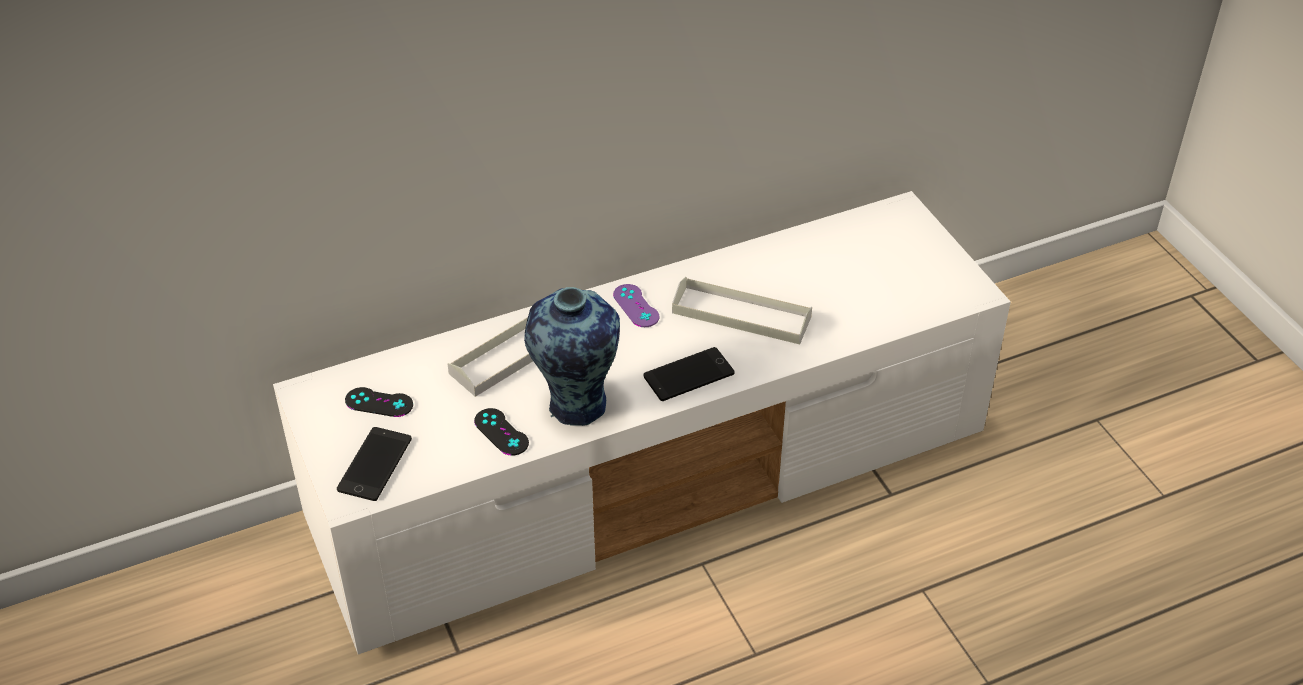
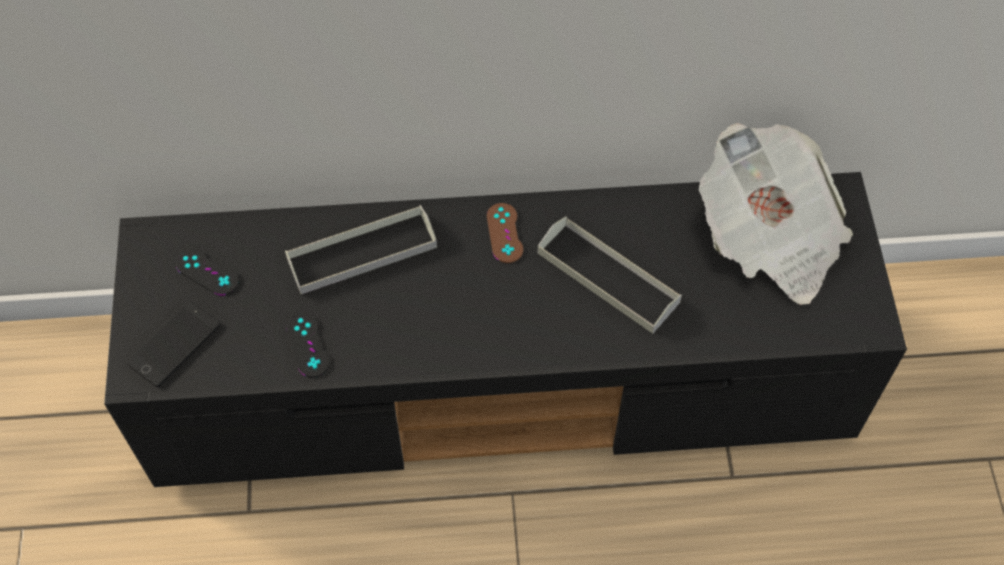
camera: 20 degrees right, 15 degrees up
white tv stand [273,191,1011,654] -> black tv stand [104,172,907,487]
vase [524,287,620,426] -> none
purple game controller [613,284,659,327] -> brown game controller [487,203,523,263]
phone [644,347,735,401] -> none
none -> newspaper [699,123,853,305]

